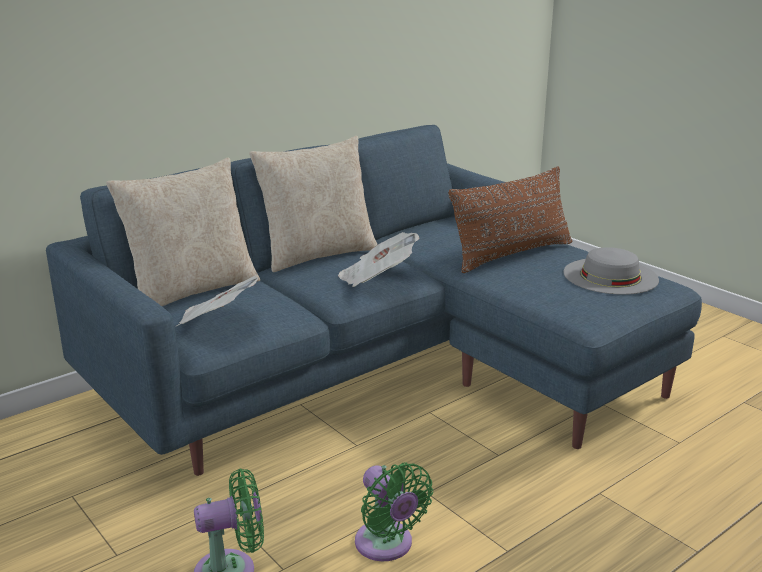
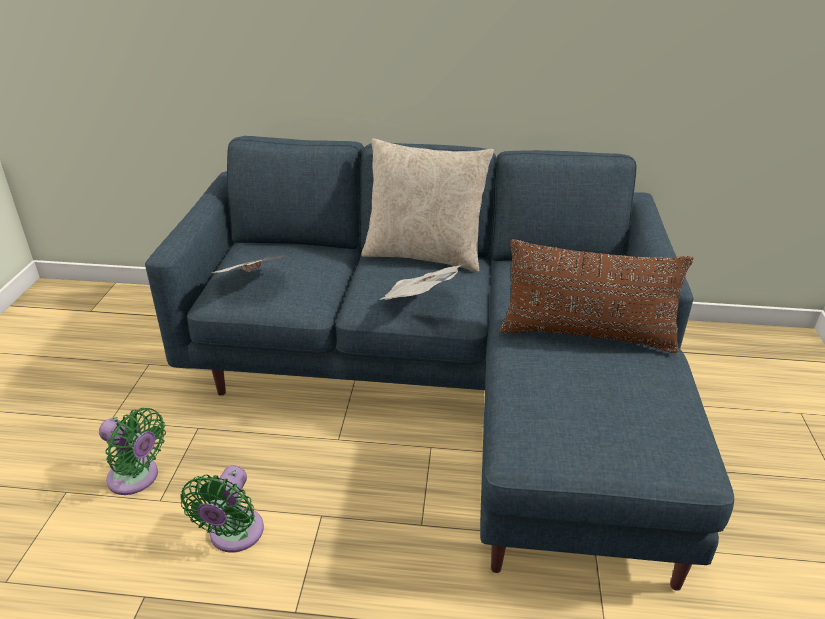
camera: 45 degrees right, 10 degrees up
beige pillow [106,158,260,306] -> none
grey hat [563,247,659,295] -> none

